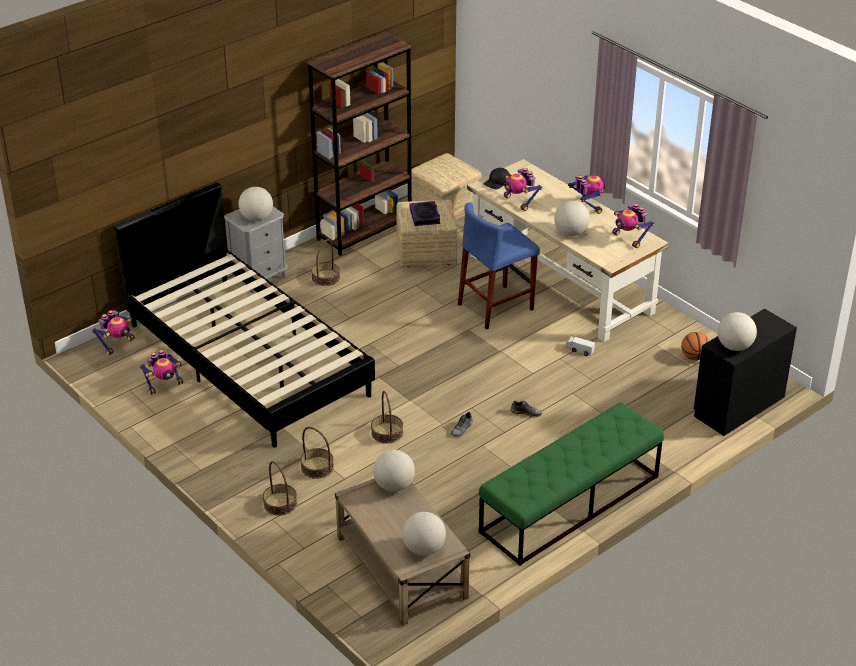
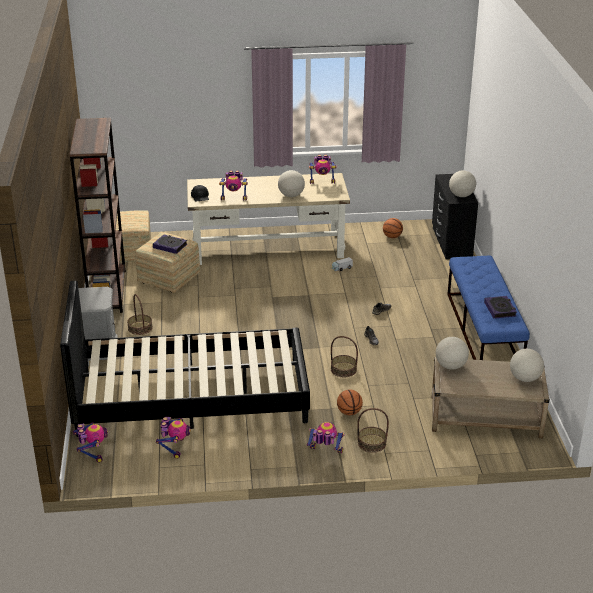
camera: 55 degrees left, 5 degrees down
globe [238,187,273,221] -> none
basket [300,427,334,479] -> basketball [337,389,363,415]
blue stool [458,202,540,330] -> none
green bench [479,403,664,566] -> blue bench [447,256,530,360]
toy robot [568,175,606,214] -> toy robot moved to [307,422,345,453]
none -> book [484,296,517,319]

